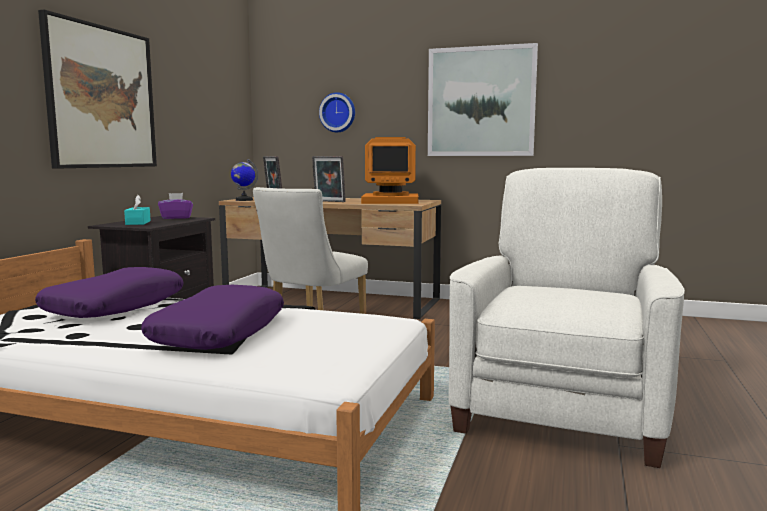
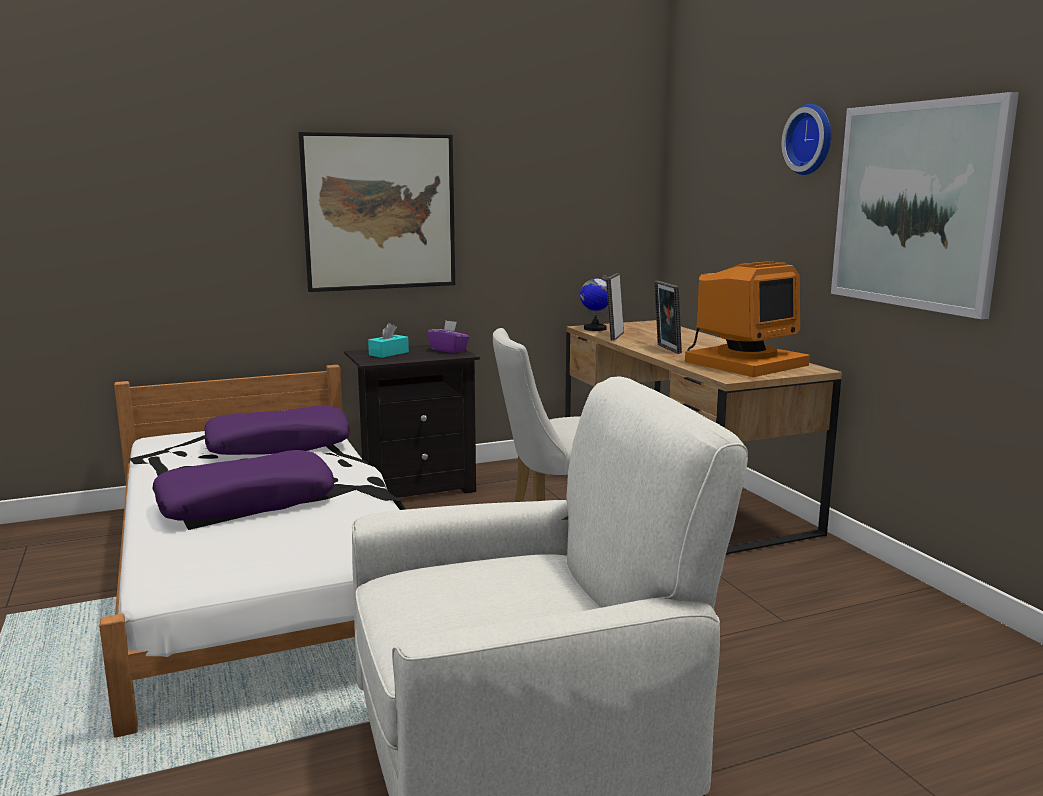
camera: 50 degrees right, 5 degrees up
wall clock [319,92,355,132] -> wall clock moved to [782,104,832,175]
monitor [361,137,419,204] -> monitor turned 90 degrees counterclockwise [685,261,810,377]

